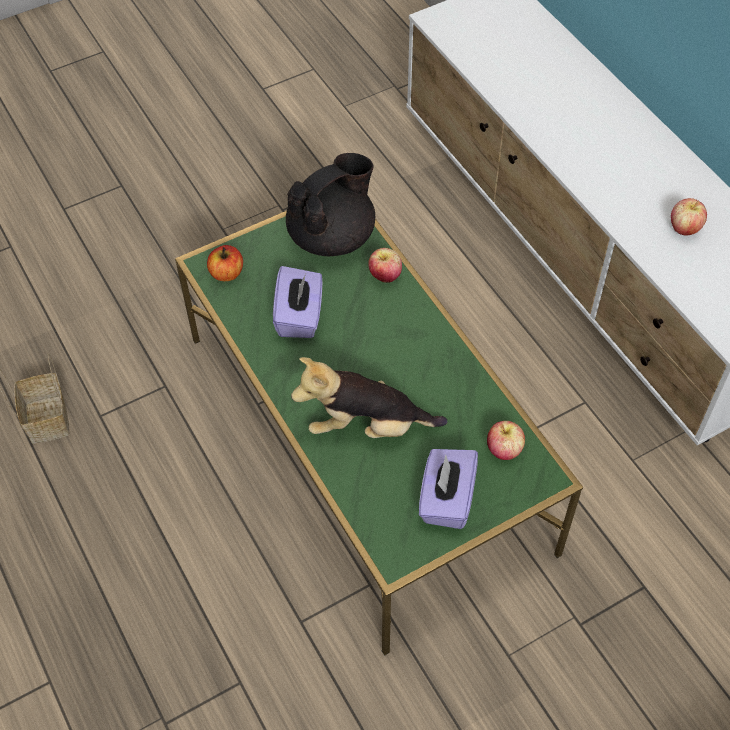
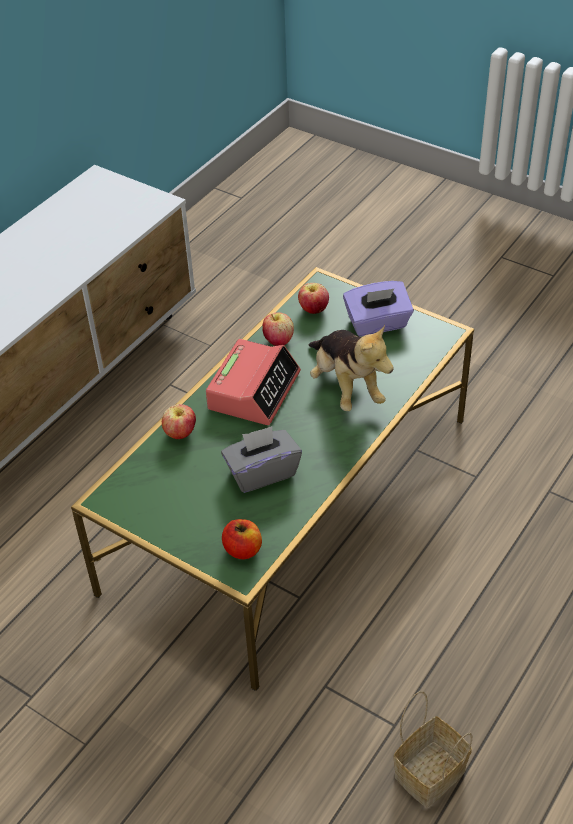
camera: 115 degrees left, 10 degrees down
purple tissue box [273,266,322,338] -> grey tissue box [221,426,302,493]
black teapot [286,153,375,256] -> none
apple [671,198,707,236] -> apple moved to [262,312,294,346]
none -> alarm clock [206,339,301,425]

